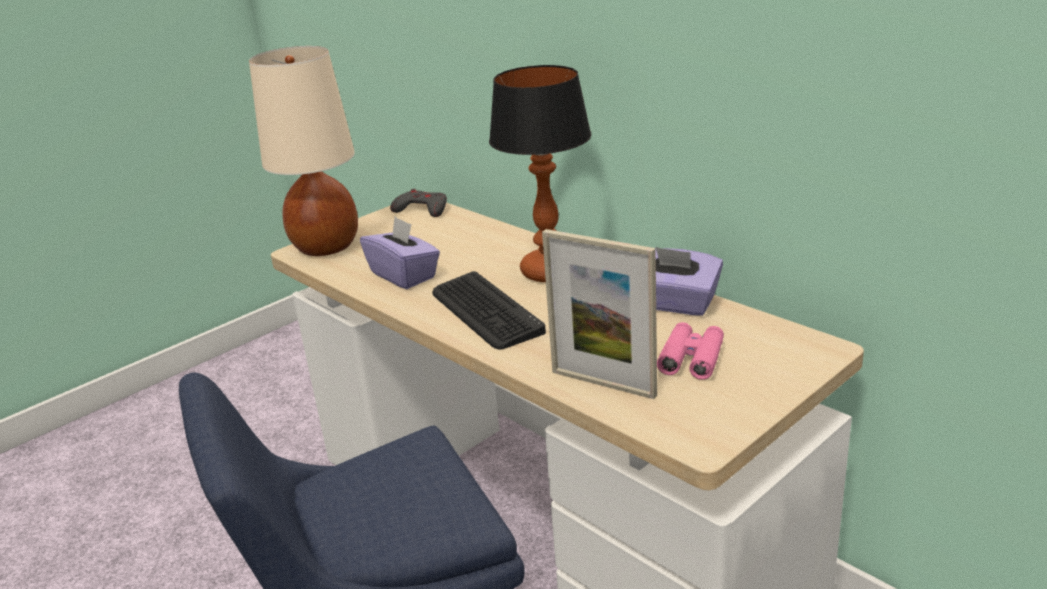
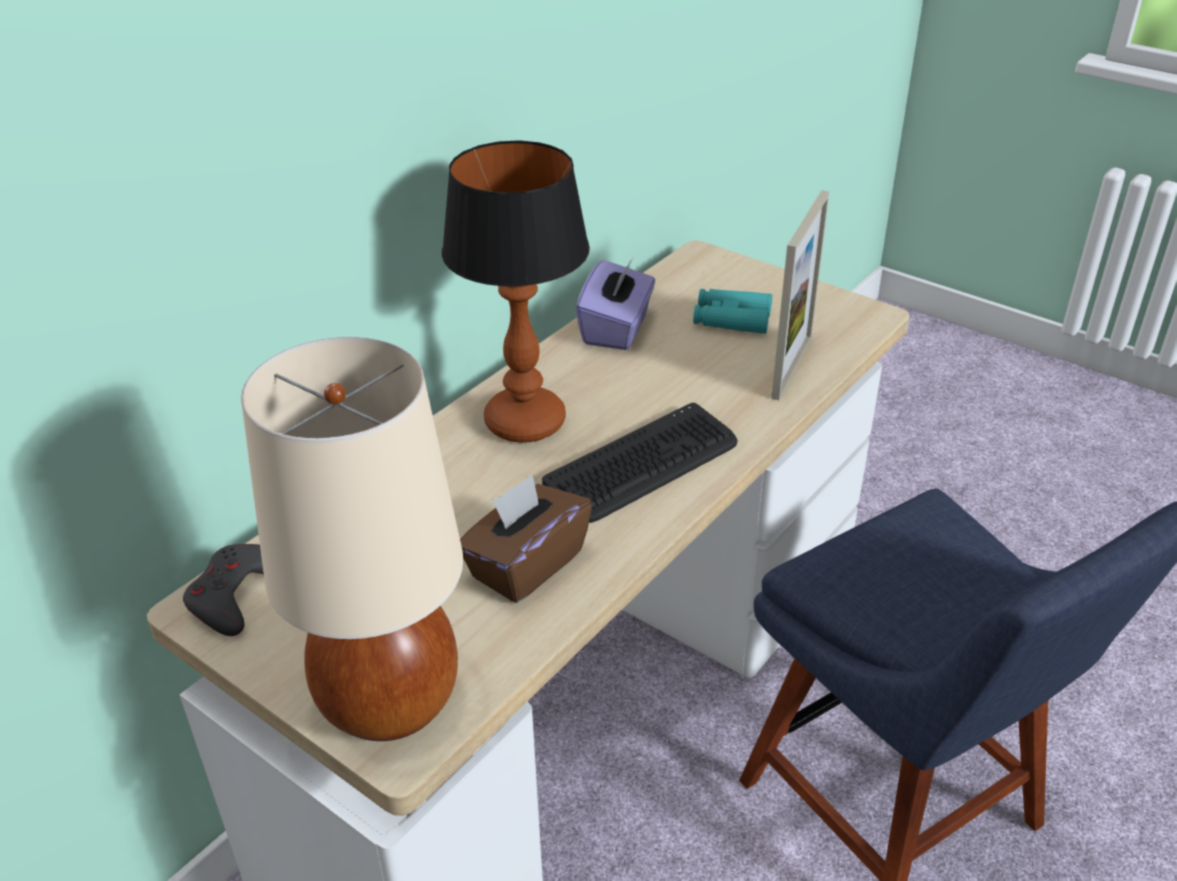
camera: 100 degrees left, 10 degrees up
purple tissue box [360,216,440,289] -> brown tissue box [460,474,592,603]
pink binoculars [657,322,724,380] -> turquoise binoculars [693,289,772,334]

